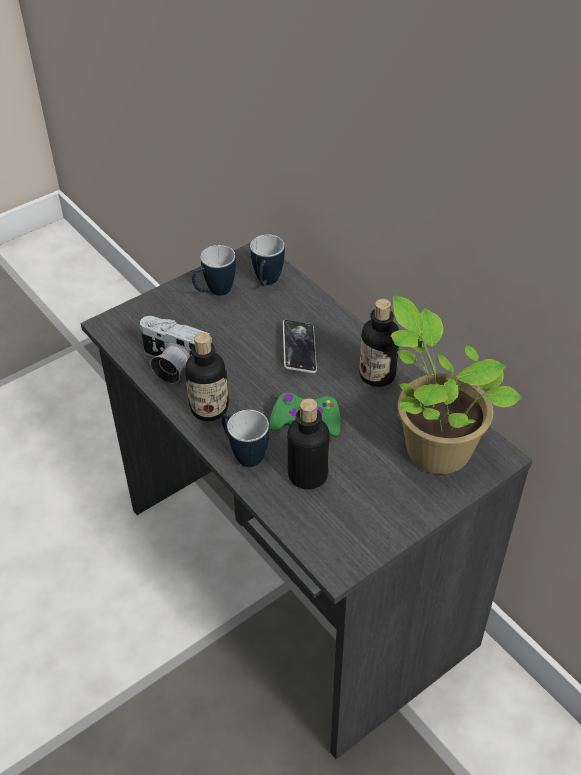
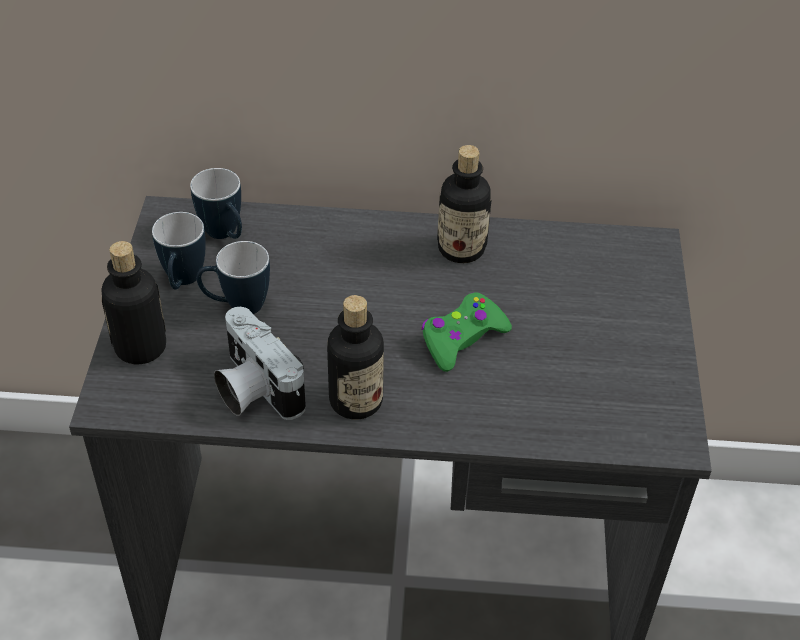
camera: 50 degrees left, 0 degrees up
camera [140,316,212,383] -> camera turned 75 degrees clockwise [214,307,306,420]
mug [222,410,269,467] -> mug moved to [197,241,270,314]
phone [283,320,317,373] -> none
bottle [287,398,330,489] -> bottle moved to [101,241,166,364]
potted plant [391,296,522,474] -> none

